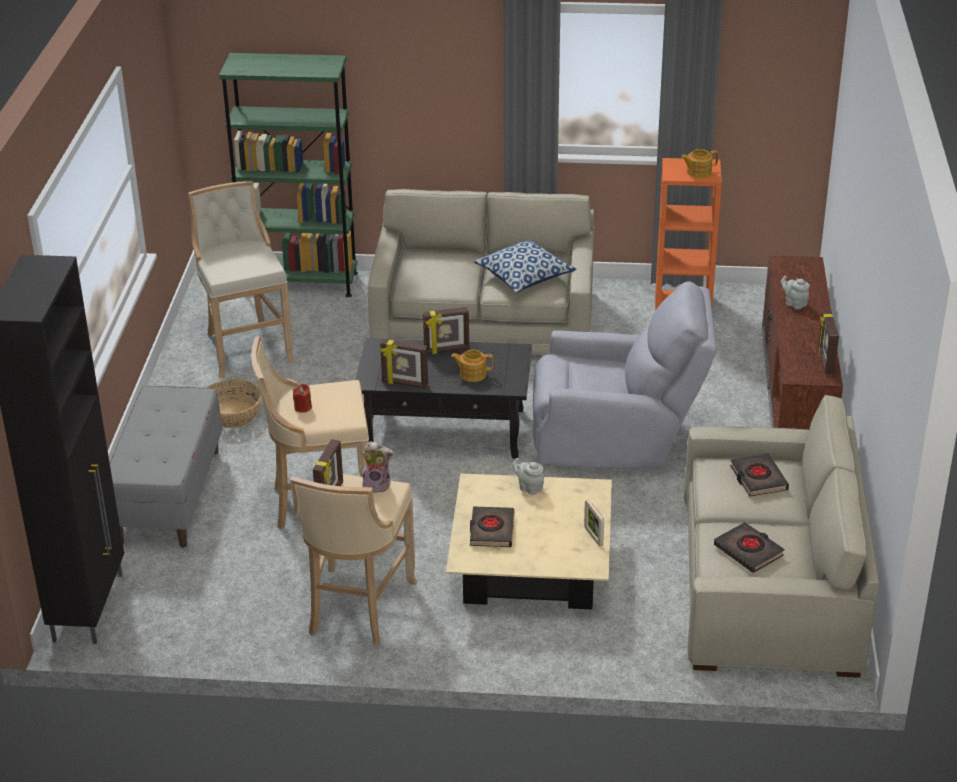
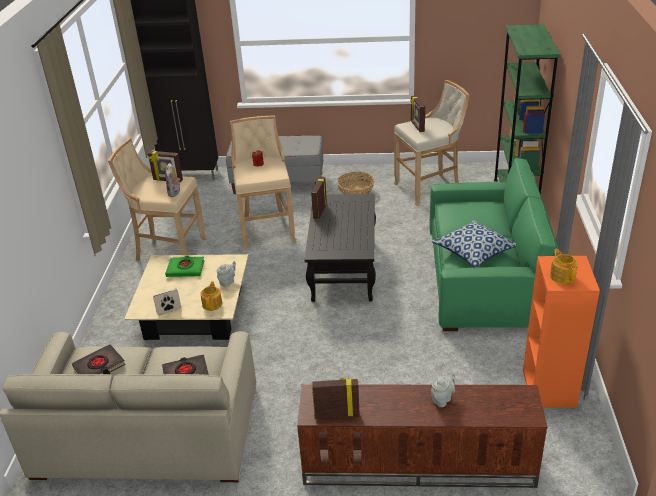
camera: 90 degrees right, 0 degrees up
beige sofa [368,189,594,355] -> green sofa [429,158,560,331]
picture frame [423,307,469,354] -> picture frame moved to [410,95,425,132]
teapot [451,350,493,382] -> teapot moved to [200,281,222,311]
black book [470,506,514,547] -> green book [165,256,204,277]
grey armchair [533,281,717,469] -> none

